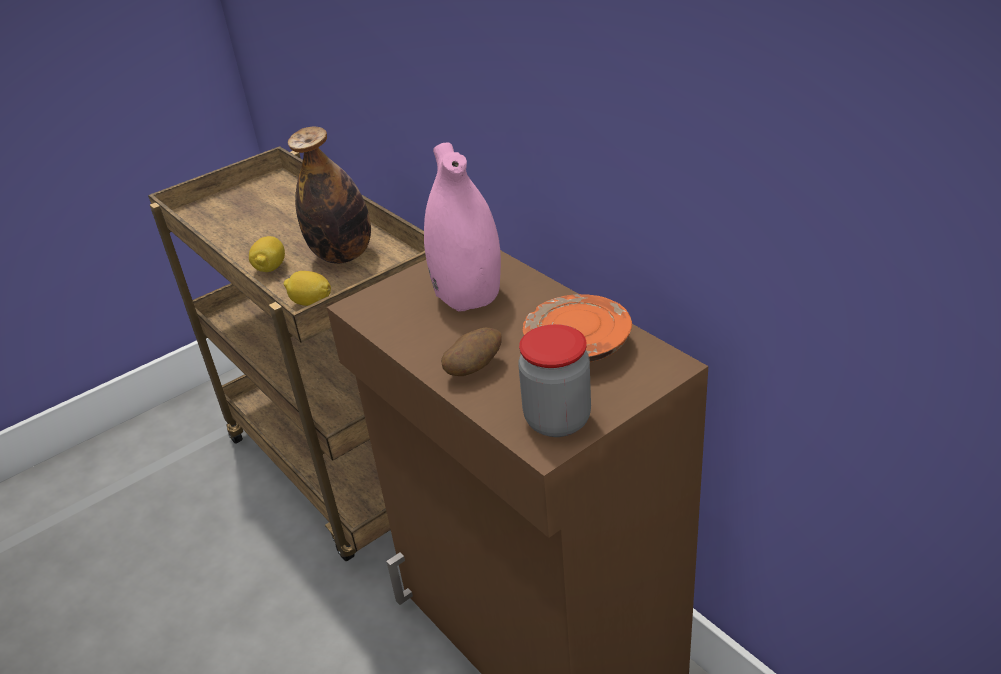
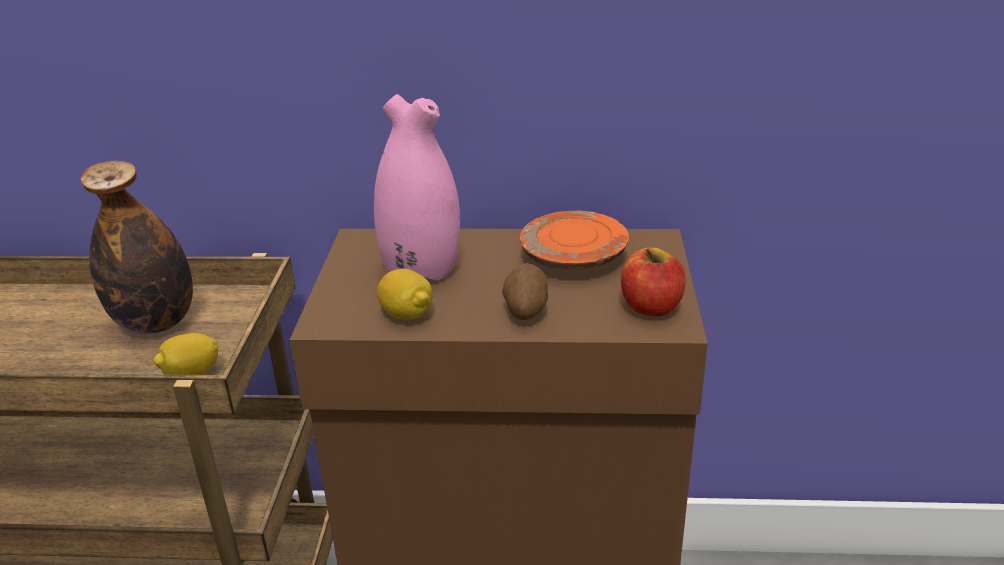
camera: 50 degrees left, 5 degrees down
lemon [249,236,285,272] -> lemon moved to [377,269,432,320]
jar [518,324,591,437] -> apple [621,247,686,316]

